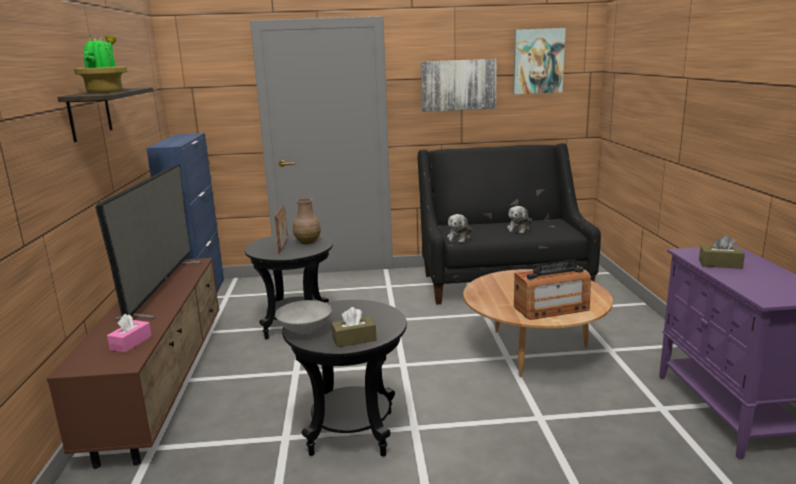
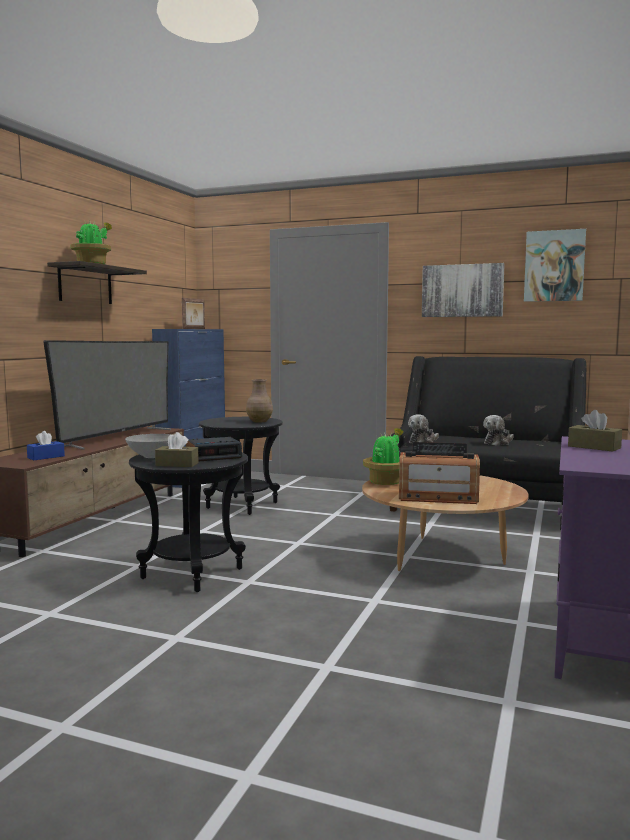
camera: 25 degrees right, 10 degrees down
pink tissue box [107,314,152,353] -> blue tissue box [27,431,65,460]
picture frame [274,204,288,254] -> picture frame moved to [182,298,205,329]
none -> alarm clock [186,437,242,461]
none -> potted plant [363,428,404,485]

